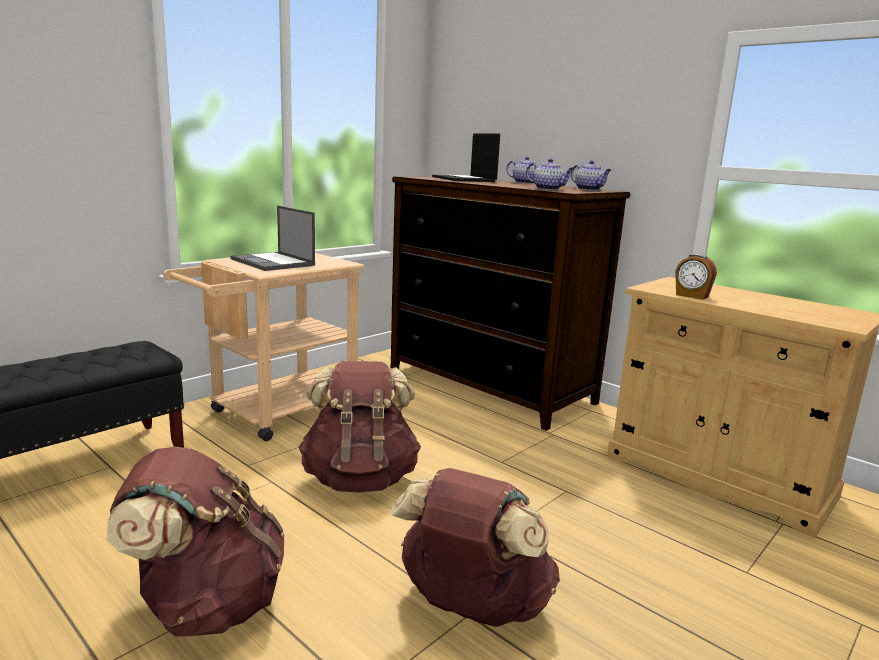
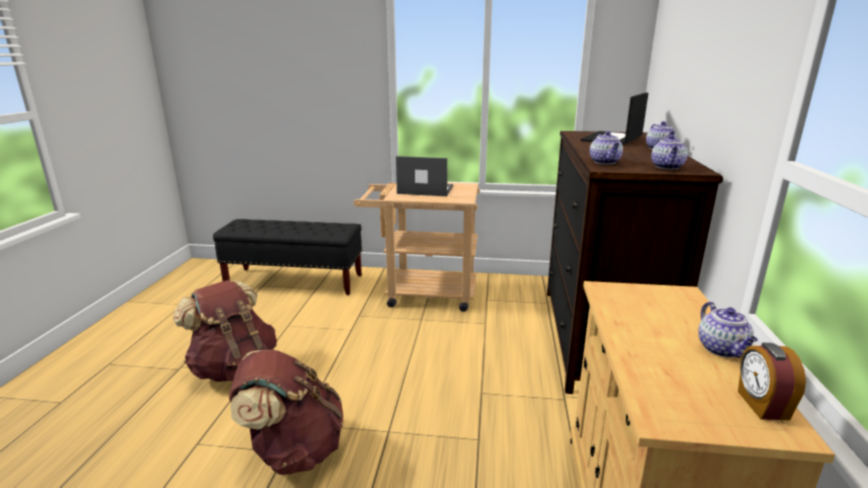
camera: 55 degrees right, 5 degrees up
laptop [231,206,315,271] -> laptop turned 90 degrees clockwise [396,156,453,196]
brown backpack [299,361,421,493] -> none
alarm clock [675,254,717,300] -> alarm clock moved to [738,343,806,420]
none -> teapot [698,302,758,358]

